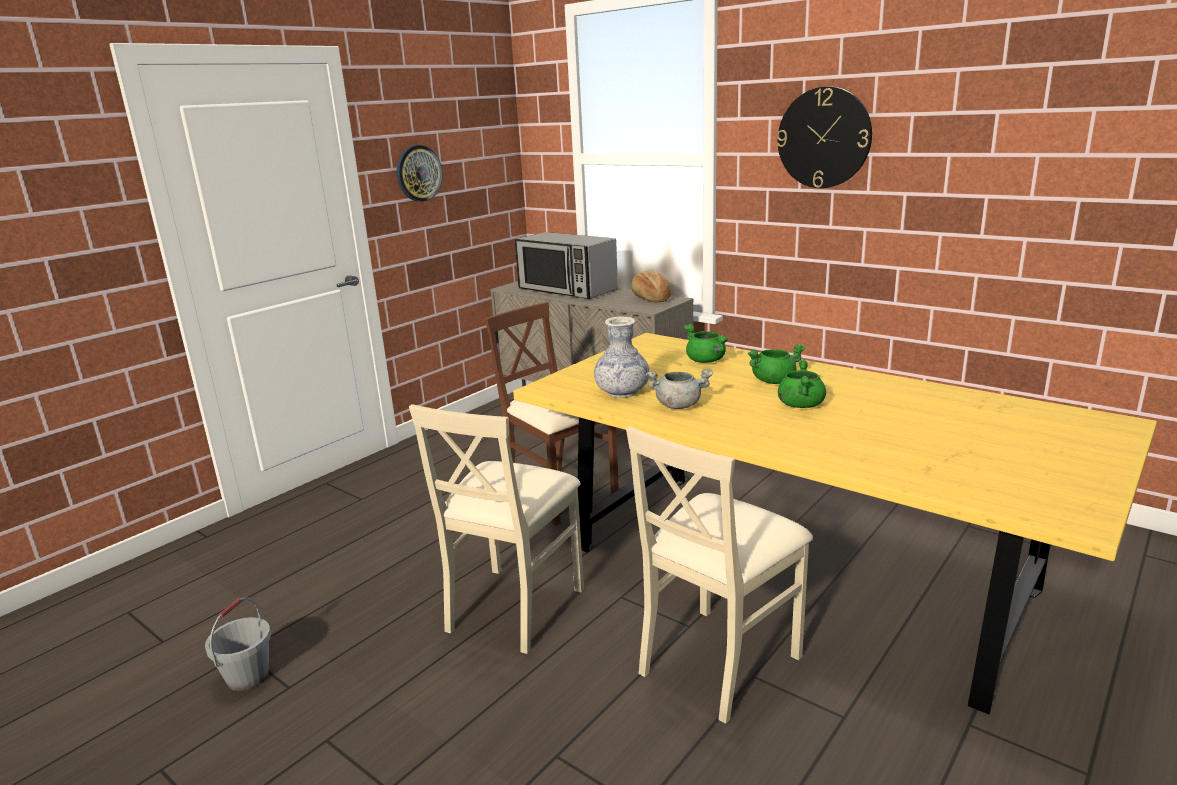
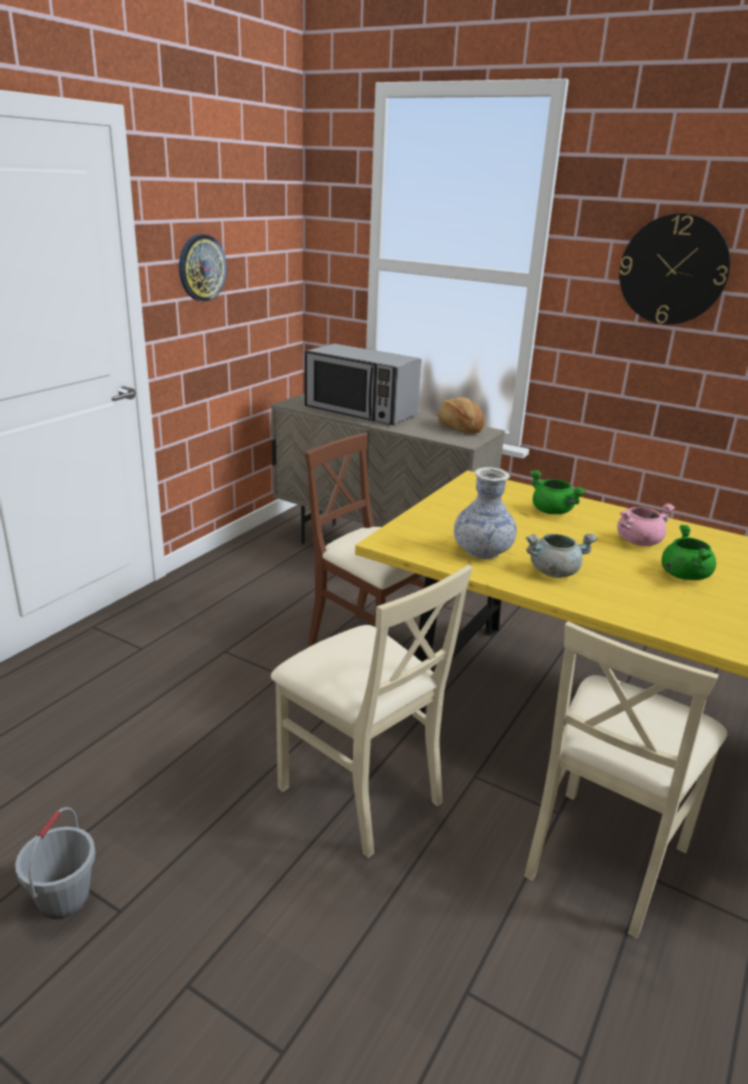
camera: 10 degrees left, 5 degrees up
beige chair [409,404,584,654] -> beige chair turned 60 degrees counterclockwise [271,565,473,858]
green cooking pot [748,345,805,384] -> pink cooking pot [617,503,675,546]

